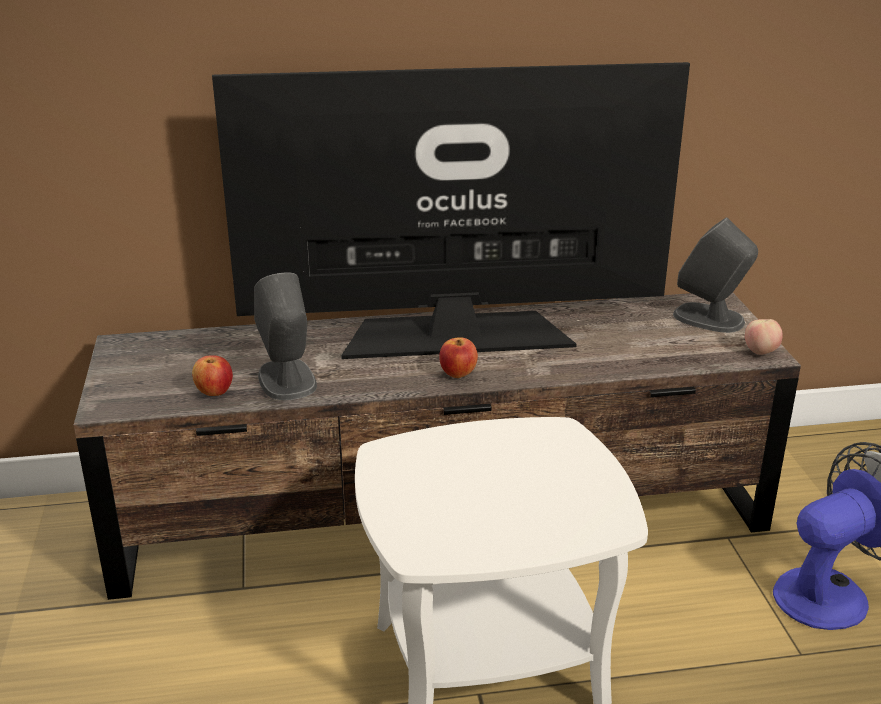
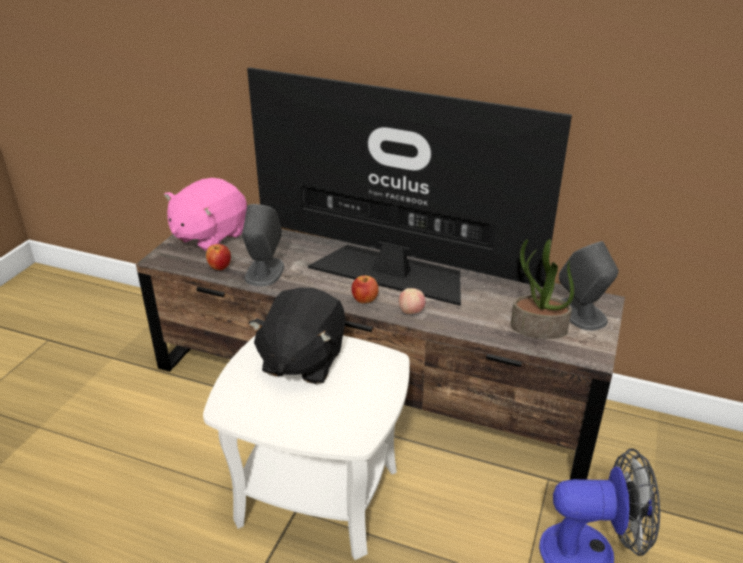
camera: 30 degrees right, 5 degrees up
apple [745,319,783,355] -> apple moved to [399,288,425,314]
none -> pink plush toy [164,178,247,251]
none -> black plush toy [248,288,346,384]
none -> potted plant [511,239,574,339]

